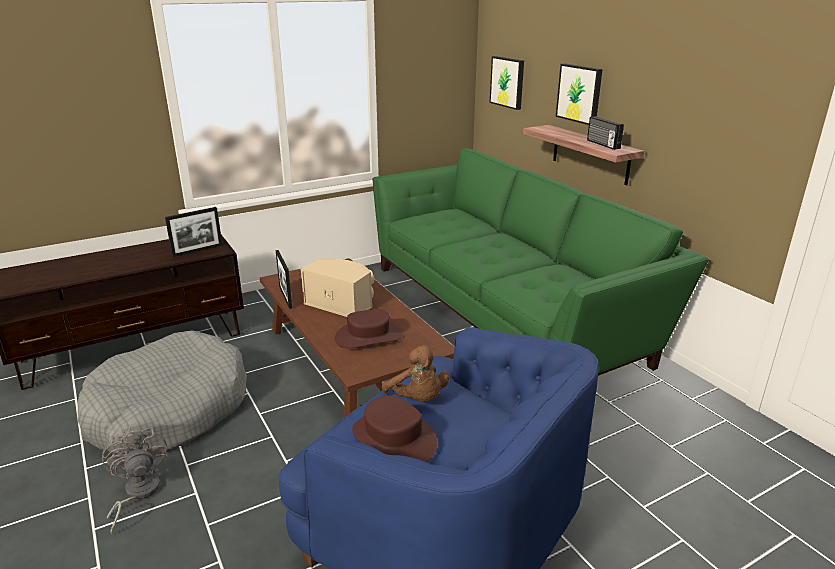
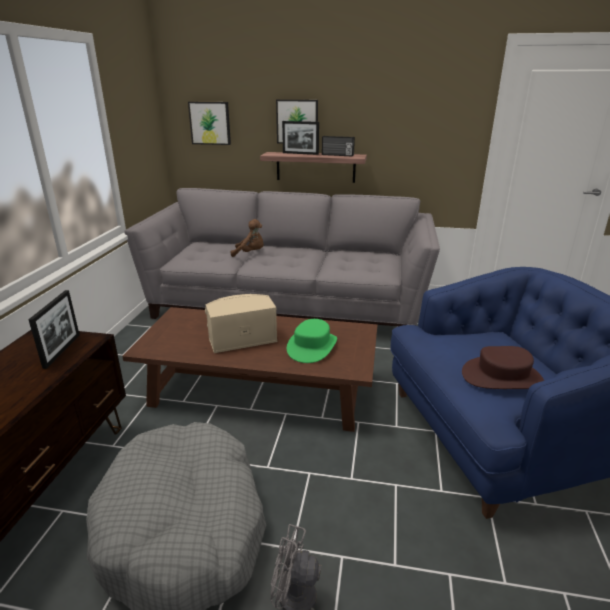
camera: 50 degrees left, 0 degrees up
picture frame [276,250,292,309] -> picture frame moved to [282,121,319,155]
brown hat [335,309,403,348] -> green hat [287,319,337,363]
green sofa [372,148,708,376] -> grey sofa [124,188,440,326]
brown plush toy [381,345,449,402] -> brown plush toy moved to [231,219,264,257]

